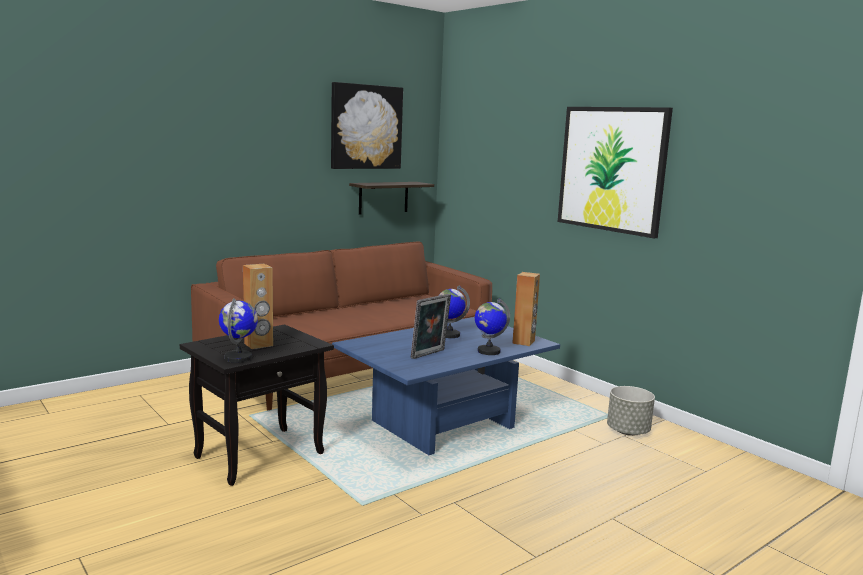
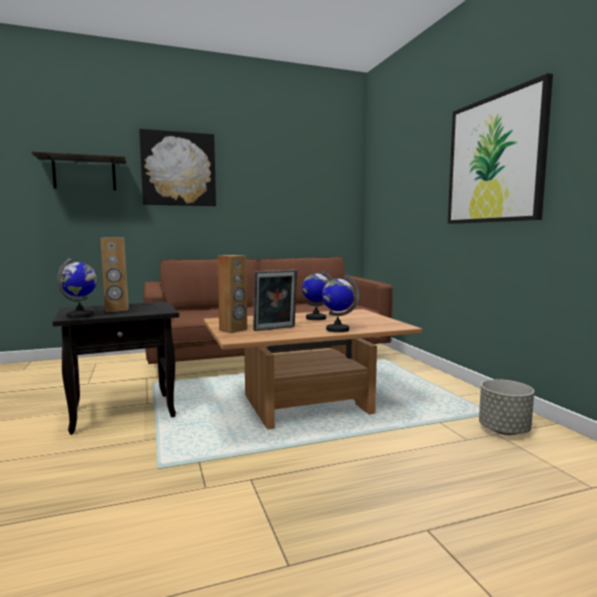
camera: 20 degrees right, 5 degrees down
picture [331,82,403,169] -> picture moved to [139,128,216,206]
blue coffee table [332,317,560,455] -> brown coffee table [203,309,422,430]
shelf [349,182,434,214] -> shelf moved to [32,151,126,191]
brown speaker [512,272,540,346] -> brown speaker moved to [217,255,247,333]

